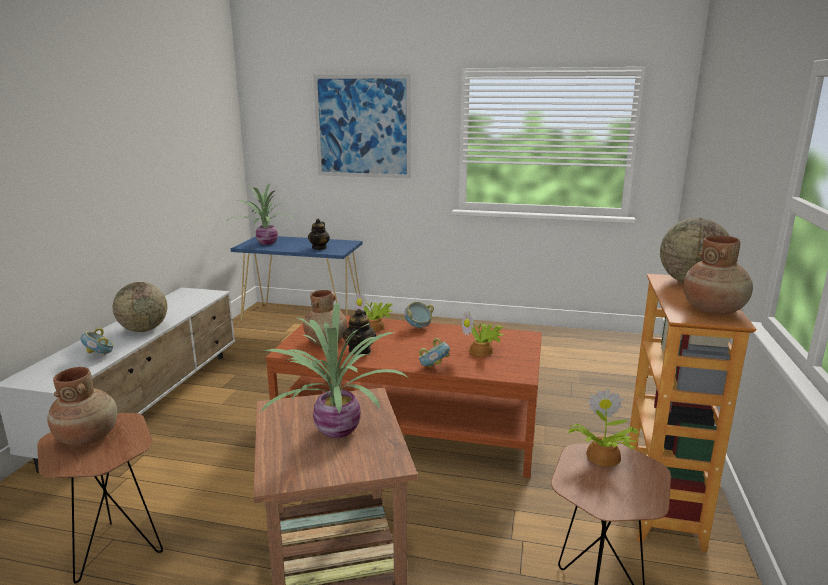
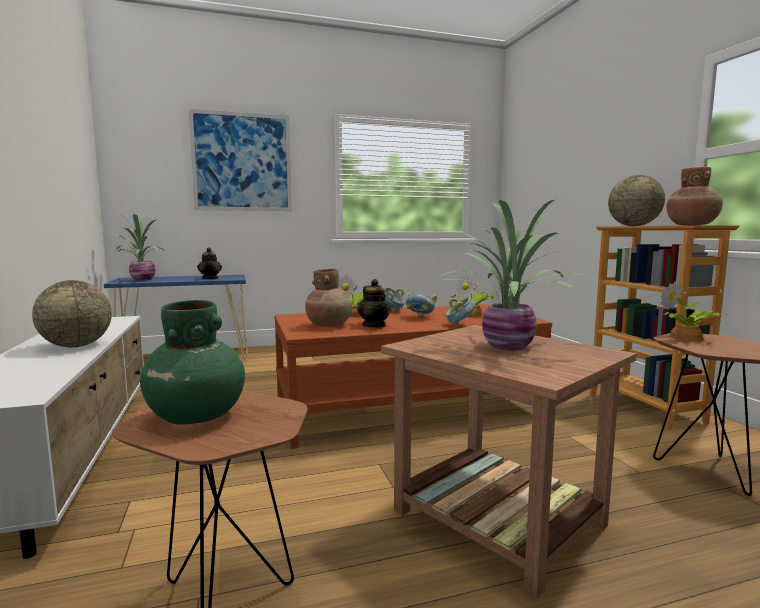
camera: 30 degrees left, 10 degrees down
brown vase [47,367,117,446] -> green vase [140,300,245,424]
bowl [80,327,114,356] -> bowl moved to [406,293,437,317]

